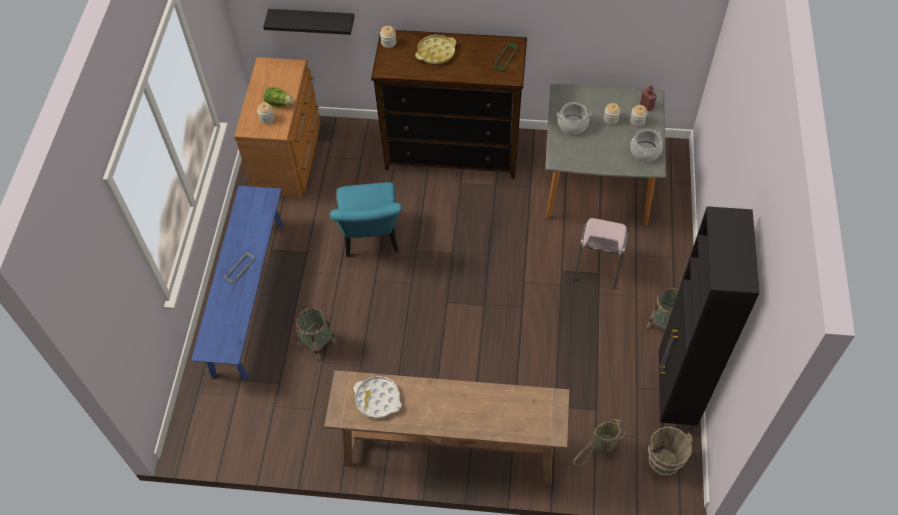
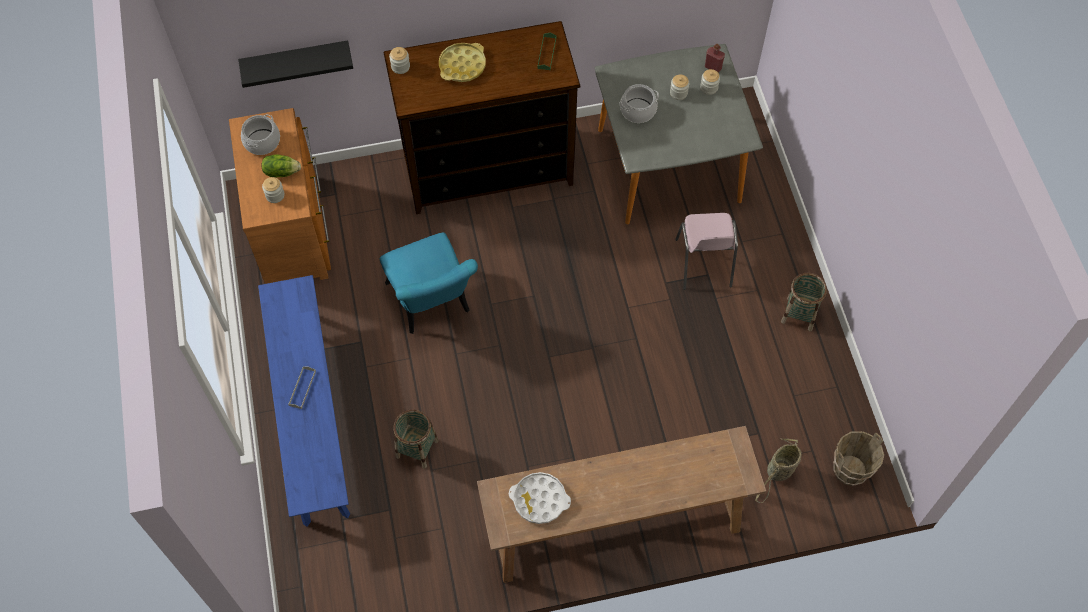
camera: 20 degrees left, 5 degrees up
cooking pot [630,129,663,162] -> cooking pot moved to [241,114,280,155]
black cabinet [659,206,759,431] -> none

